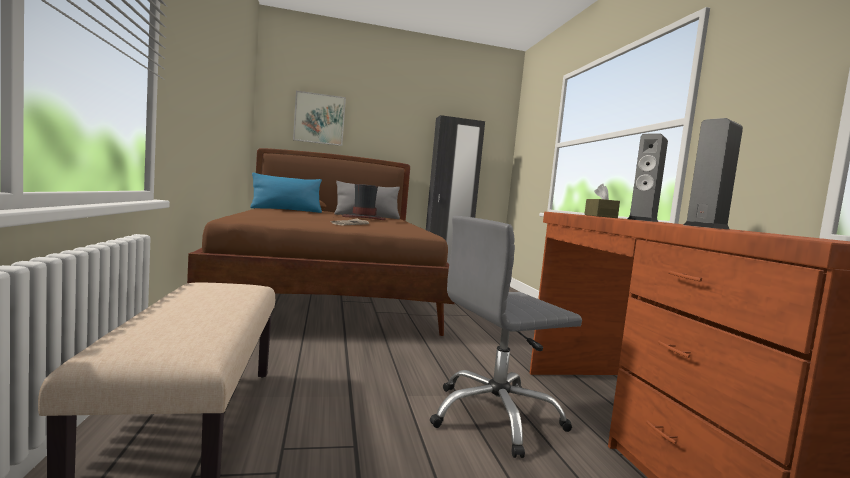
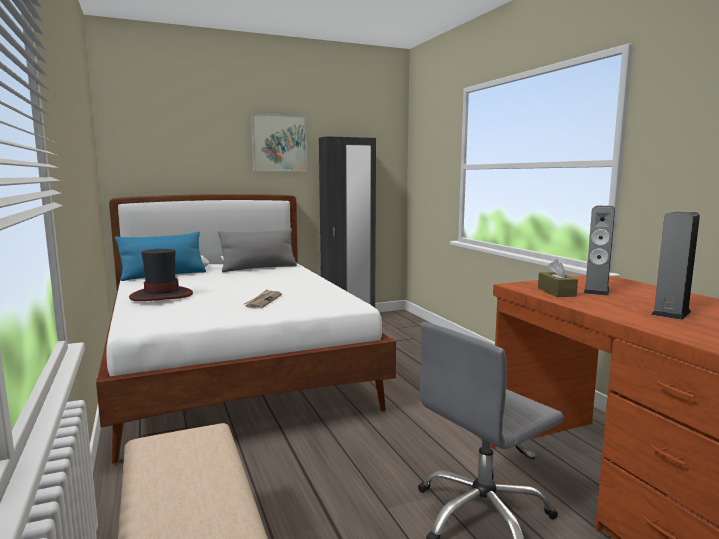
camera: 10 degrees left, 5 degrees up
brown bed [187,148,455,336] -> white bed [96,194,396,464]
picture [293,91,346,146] -> picture moved to [251,114,307,171]
hat [342,184,386,220] -> hat moved to [129,249,193,301]

